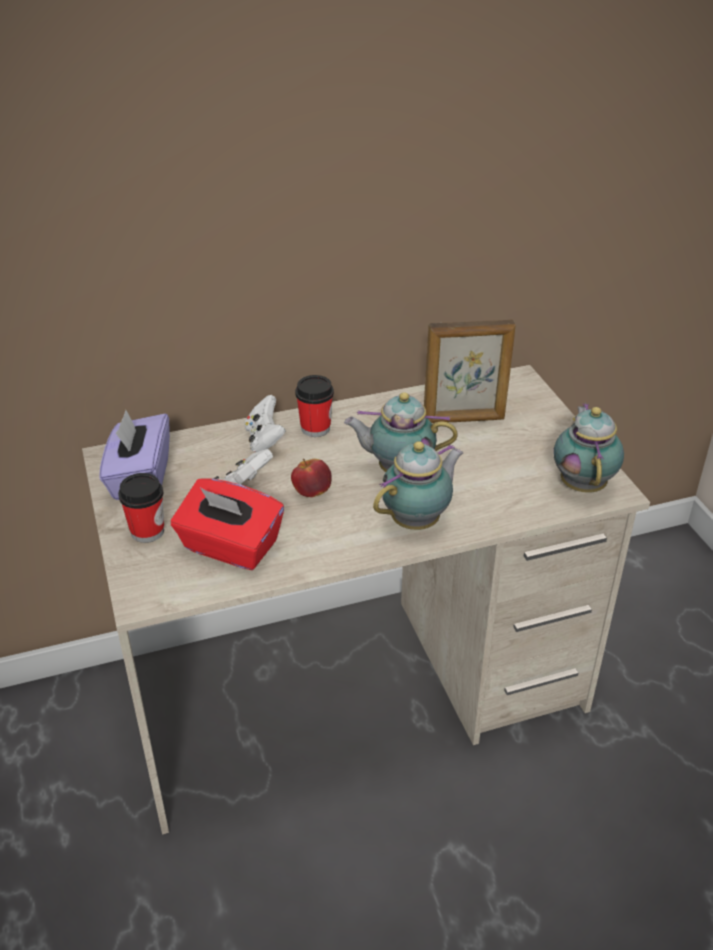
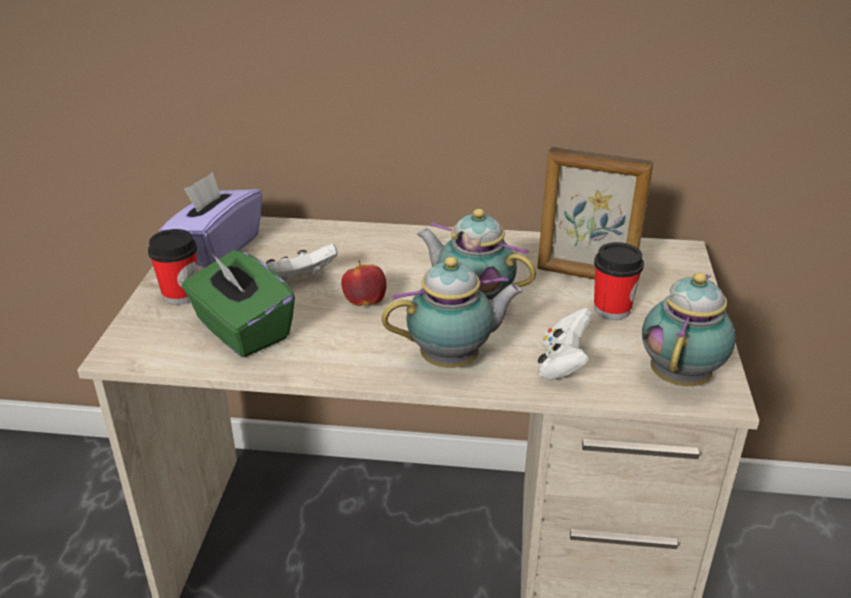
camera: 25 degrees right, 5 degrees down
red tissue box [171,479,284,570] -> green tissue box [182,250,295,357]
white game controller [245,395,286,452] -> white game controller moved to [538,308,592,380]
cup [295,375,334,437] -> cup moved to [594,242,644,320]

